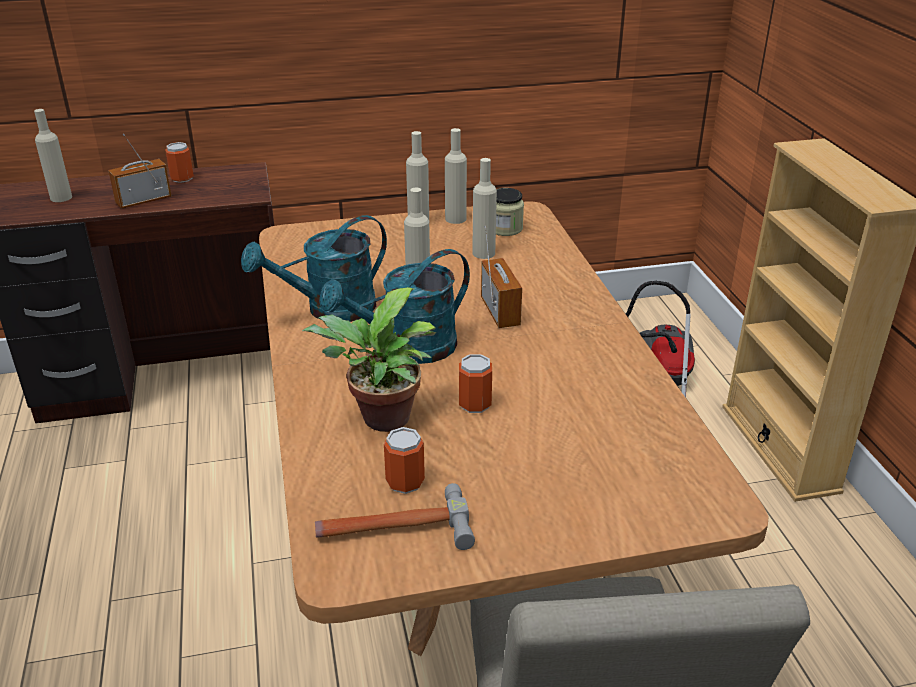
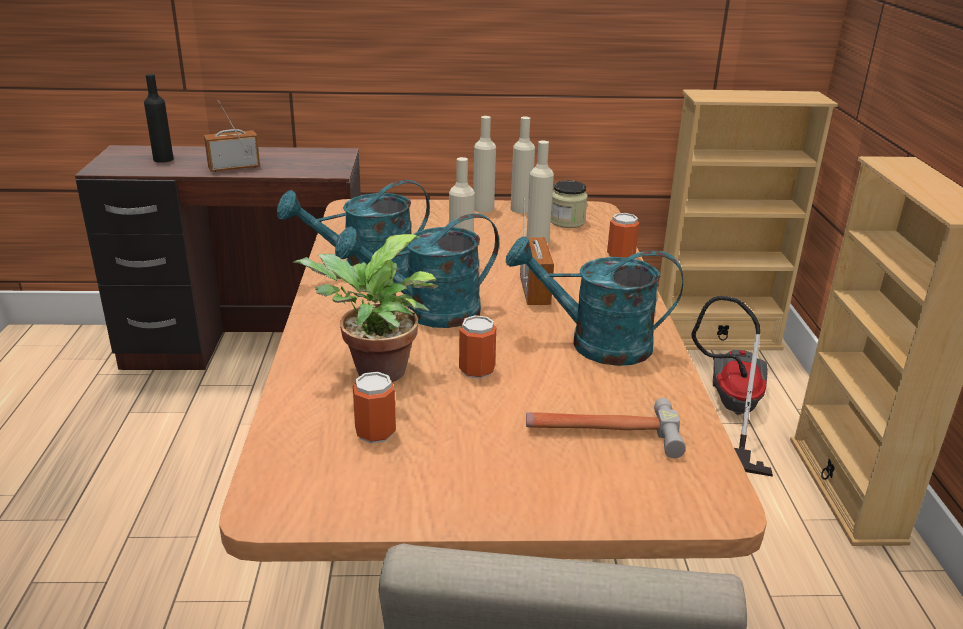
camera: 10 degrees right, 5 degrees down
beige bottle [34,109,72,202] -> black bottle [144,74,174,163]
can [165,142,194,183] -> can moved to [607,213,639,258]
hammer [315,483,475,550] -> hammer moved to [526,398,686,458]
none -> turquoise watering can [506,236,683,366]
none -> beige bookcase [658,89,838,350]

